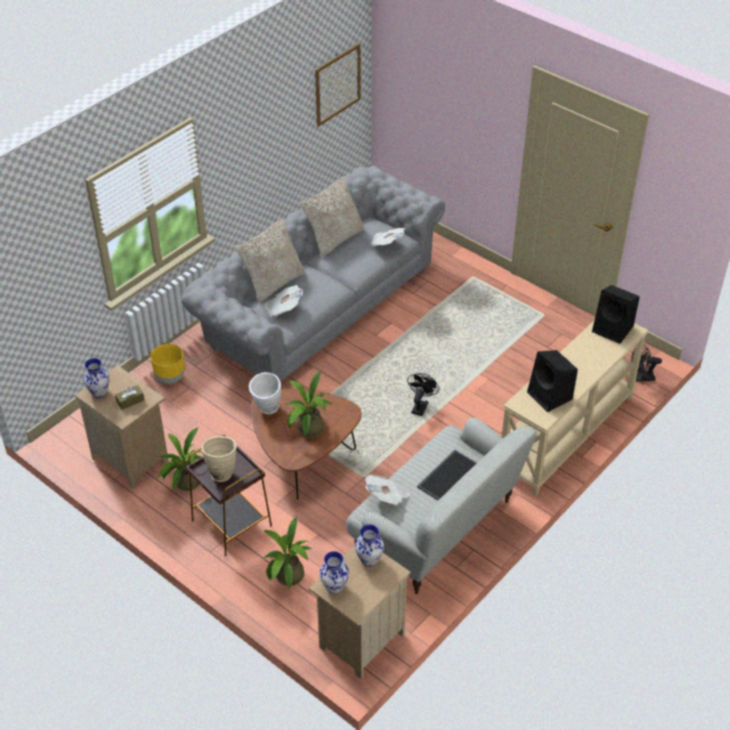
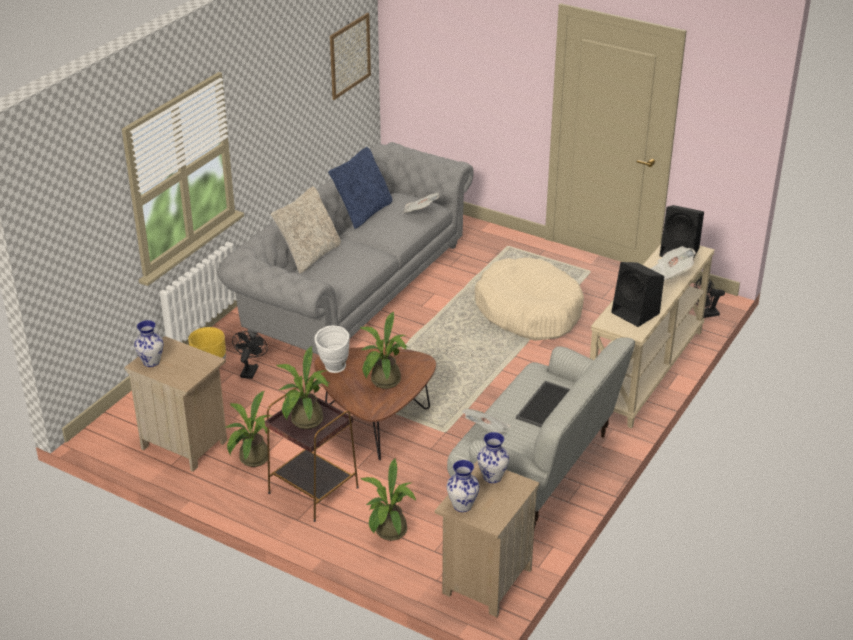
camera: 10 degrees left, 10 degrees down
brown tissue box [115,385,144,410] -> none
beige vase [202,436,236,482] -> potted plant [277,346,329,429]
newspaper [265,285,303,317] -> newspaper moved to [650,246,696,281]
beige pillow [300,177,364,257] -> blue pillow [328,147,392,229]
black fan [407,373,439,416] -> black fan moved to [232,331,268,379]
none -> beige dog bed [475,257,584,341]

